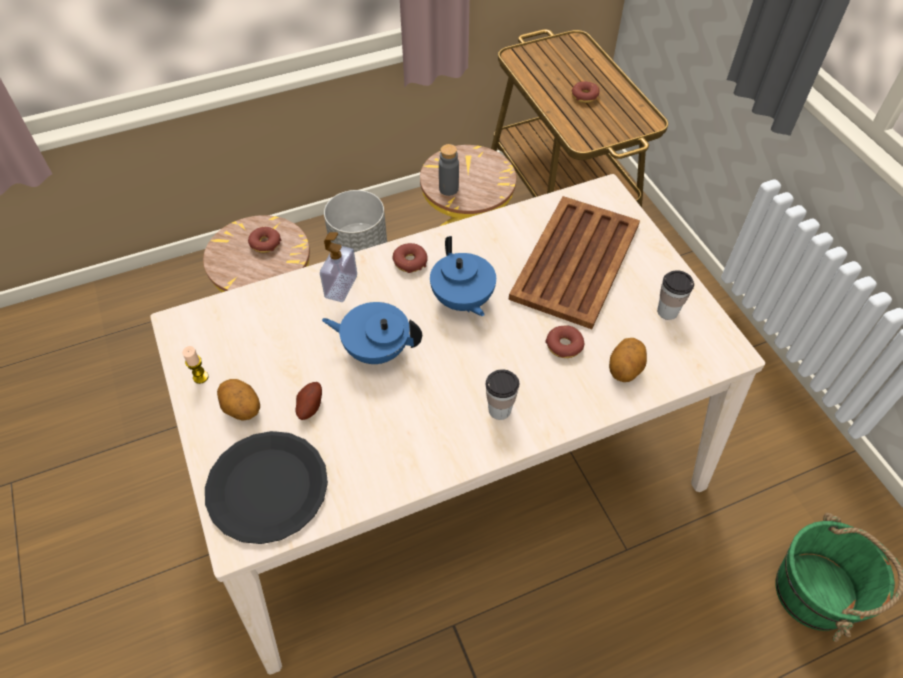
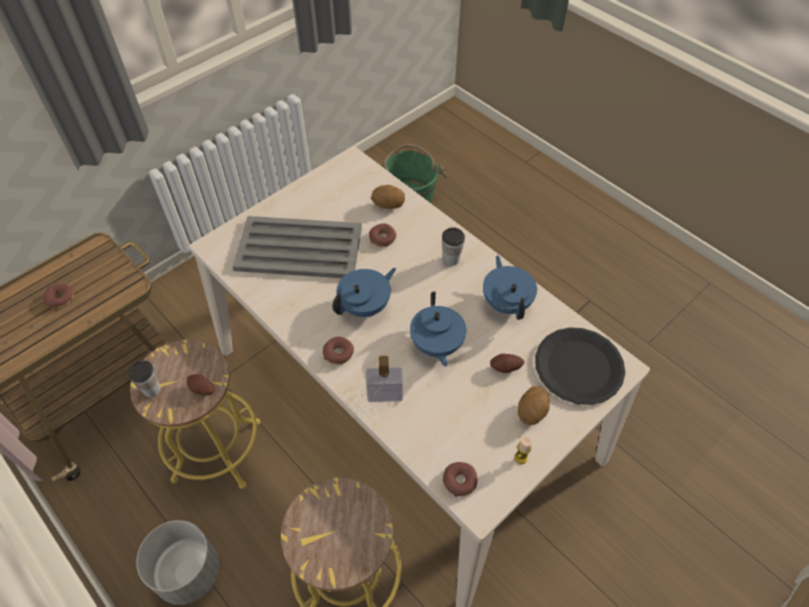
camera: 110 degrees left, 0 degrees up
donut [248,227,281,253] -> donut moved to [443,462,478,497]
grey bottle [439,144,459,196] -> potato [187,374,214,395]
brown tray [509,196,640,329] -> grey tray [232,216,362,278]
cup [657,270,694,320] -> cup moved to [129,360,161,398]
none -> blue teapot [483,255,537,320]

